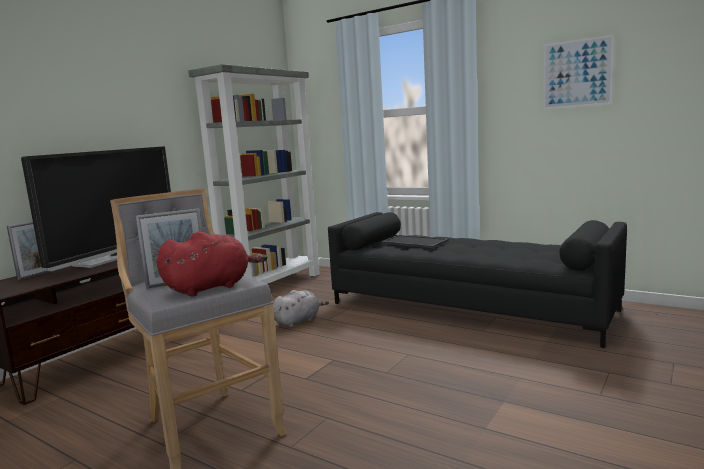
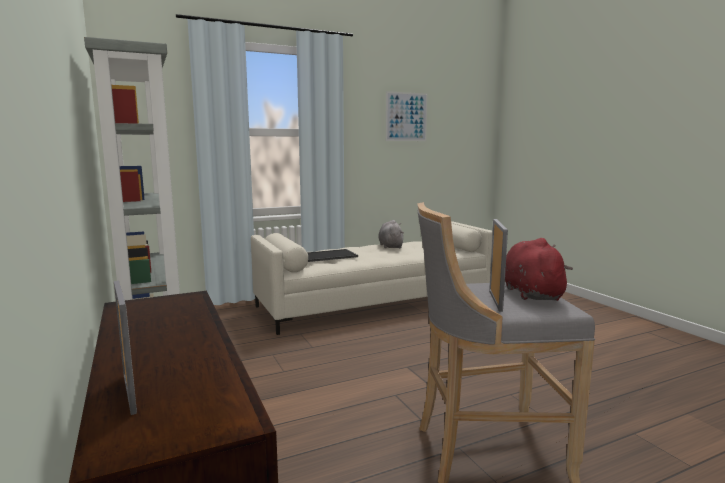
camera: 60 degrees left, 0 degrees up
television [21,146,171,271] -> none
grey plush toy [273,290,329,328] -> grey plush toy moved to [378,220,404,248]
black sofa [328,212,627,348] -> beige sofa [251,221,493,335]

